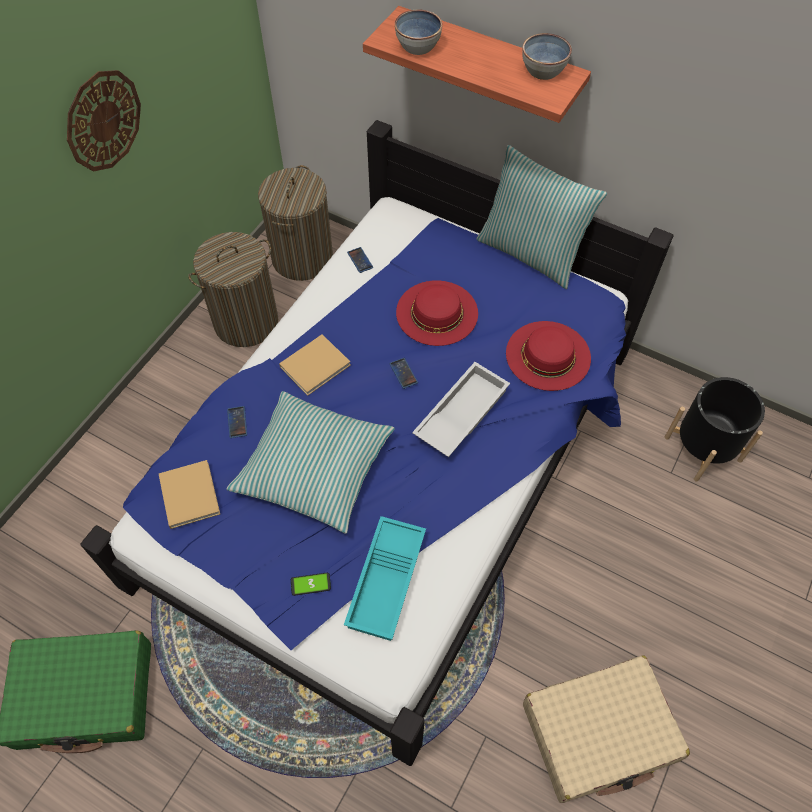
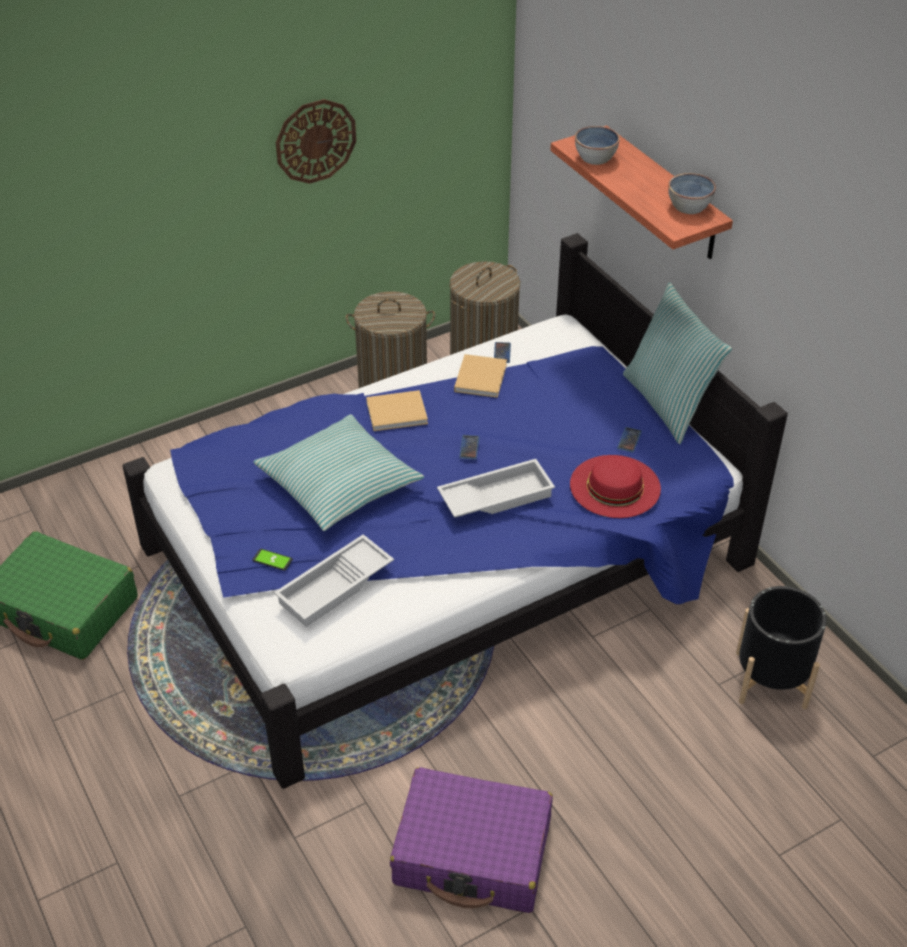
camera: 30 degrees right, 15 degrees down
beige book [159,460,220,529] -> beige book moved to [454,354,507,398]
phone [227,406,247,438] -> phone moved to [617,427,642,453]
turquoise tray [344,516,426,641] -> white tray [274,534,394,627]
red hat [396,280,478,346] -> none
beige suitcase [523,655,690,803] -> purple suitcase [390,767,553,913]

